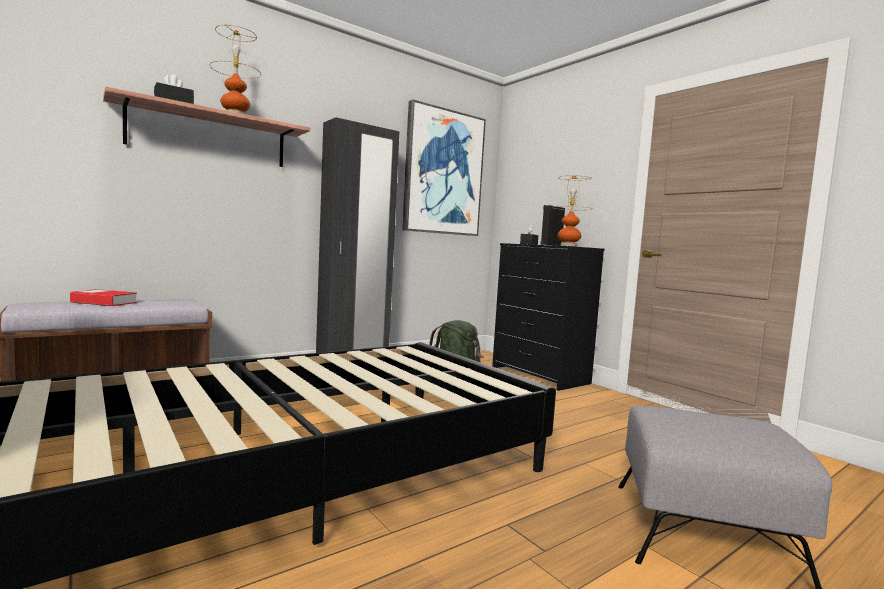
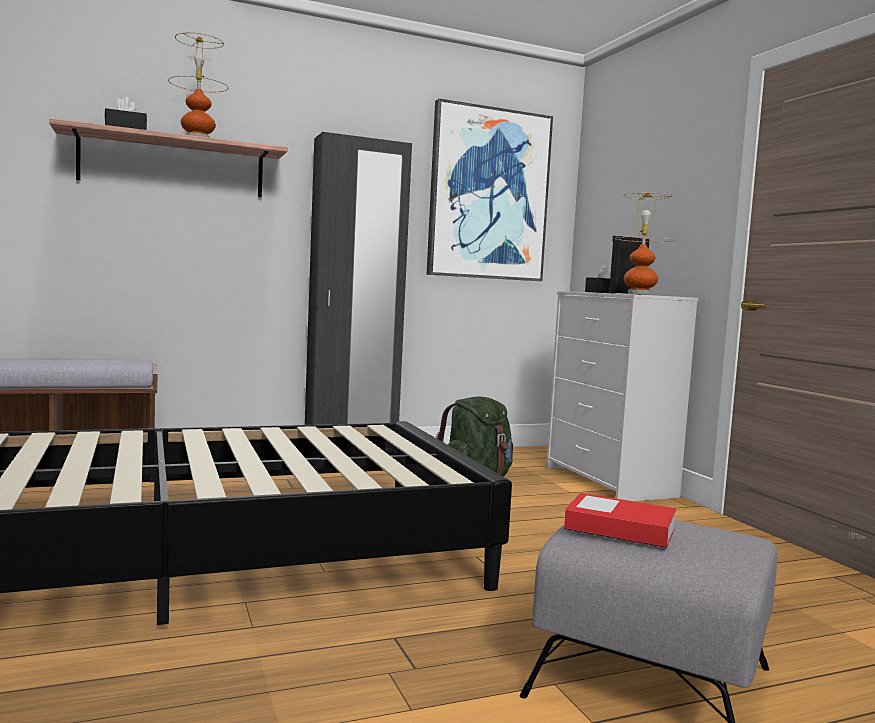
camera: 15 degrees right, 0 degrees up
book [70,289,137,306] -> book moved to [564,493,676,548]
black dresser [492,243,605,391] -> white dresser [546,291,698,501]

